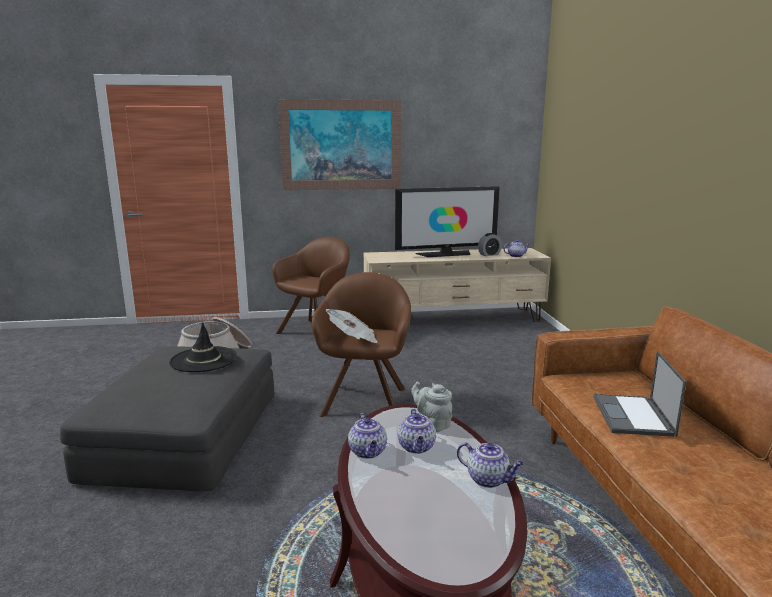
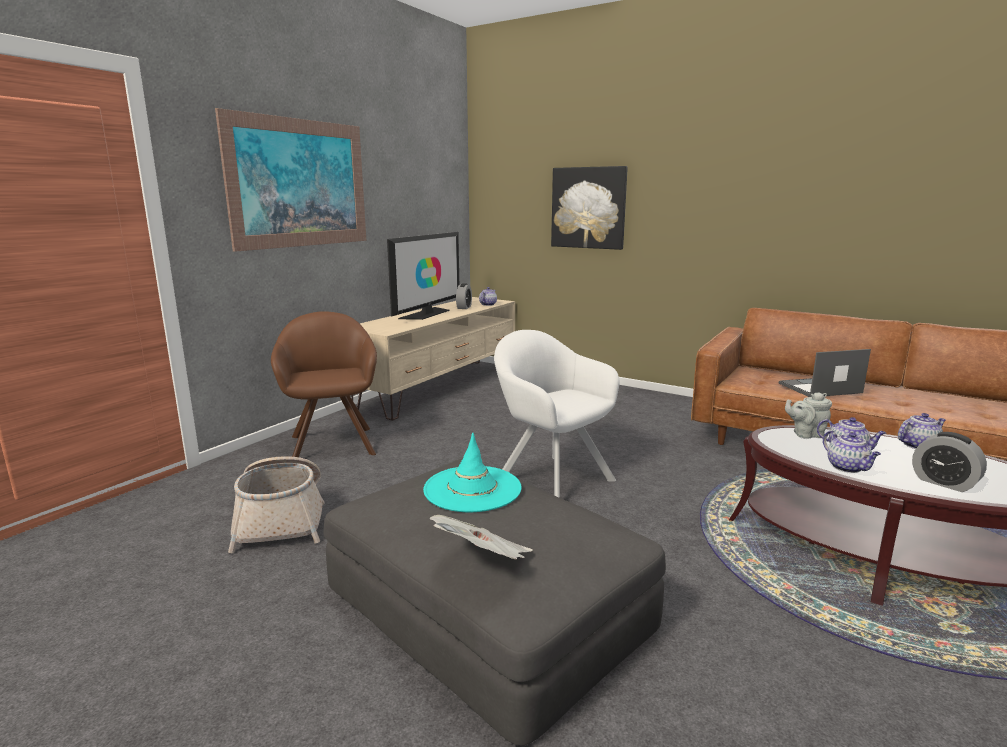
camera: 50 degrees left, 0 degrees up
black hat [169,322,237,372] -> turquoise hat [423,433,522,512]
brown armchair [312,272,411,417] -> white armchair [494,330,620,498]
newspaper [326,309,377,343] -> newspaper moved to [430,515,533,559]
teapot [348,413,387,459] -> teapot turned 45 degrees clockwise [823,430,881,473]
laptop [593,351,686,437] -> laptop turned 120 degrees clockwise [779,349,871,397]
none -> picture [551,166,628,250]
none -> alarm clock [912,432,987,492]

